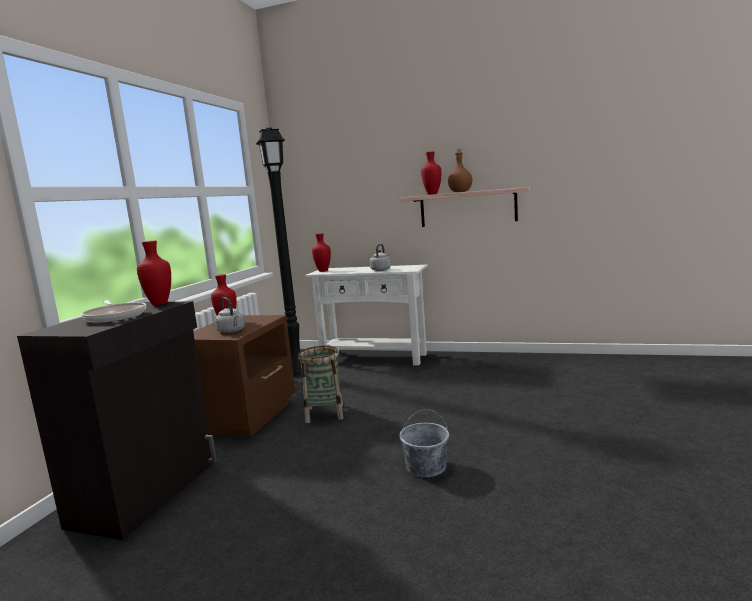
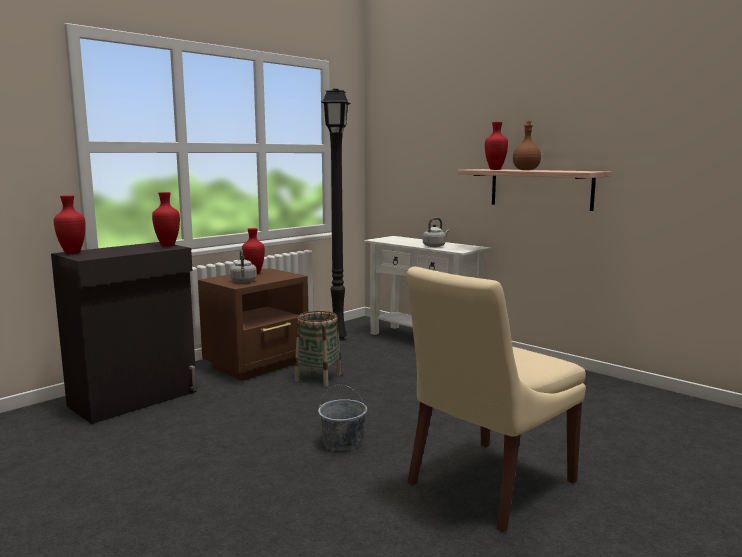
camera: 25 degrees right, 0 degrees up
frying pan [81,300,146,323] -> none
red vase [312,233,331,272] -> red vase moved to [54,195,86,254]
none -> beige chair [407,267,586,532]

